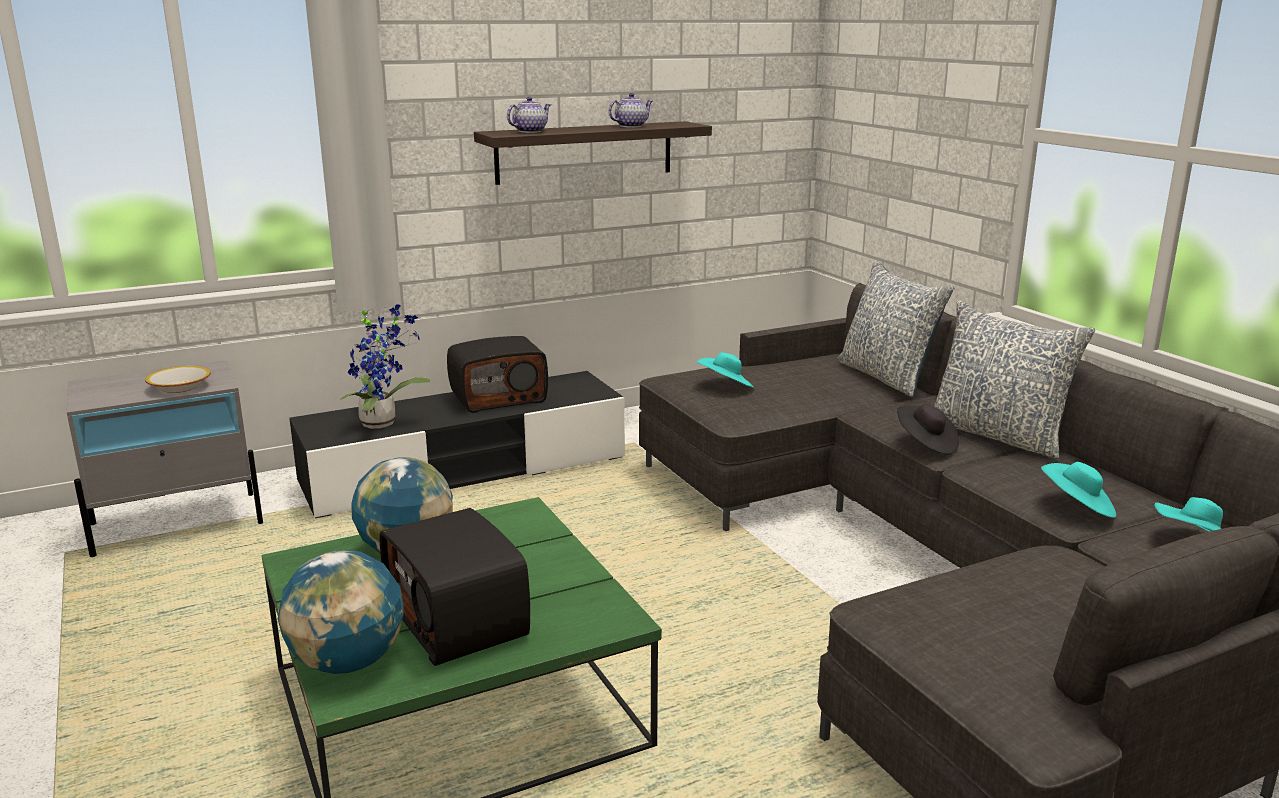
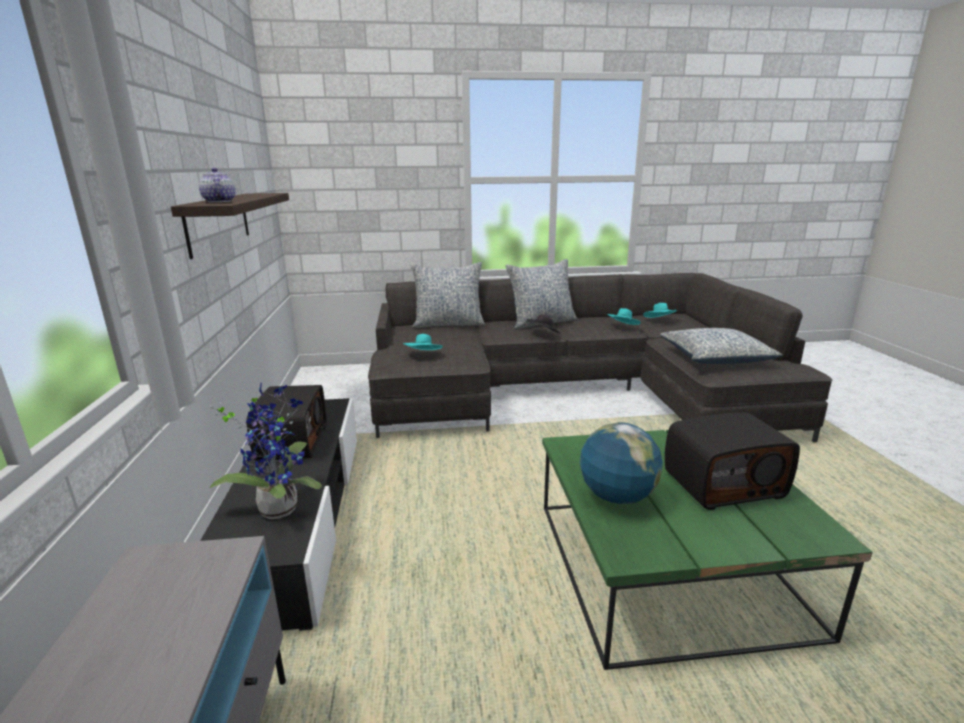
camera: 70 degrees left, 0 degrees up
bowl [145,366,211,393] -> none
globe [278,550,403,674] -> none
teapot [609,93,653,127] -> none
none -> pillow [660,328,783,364]

